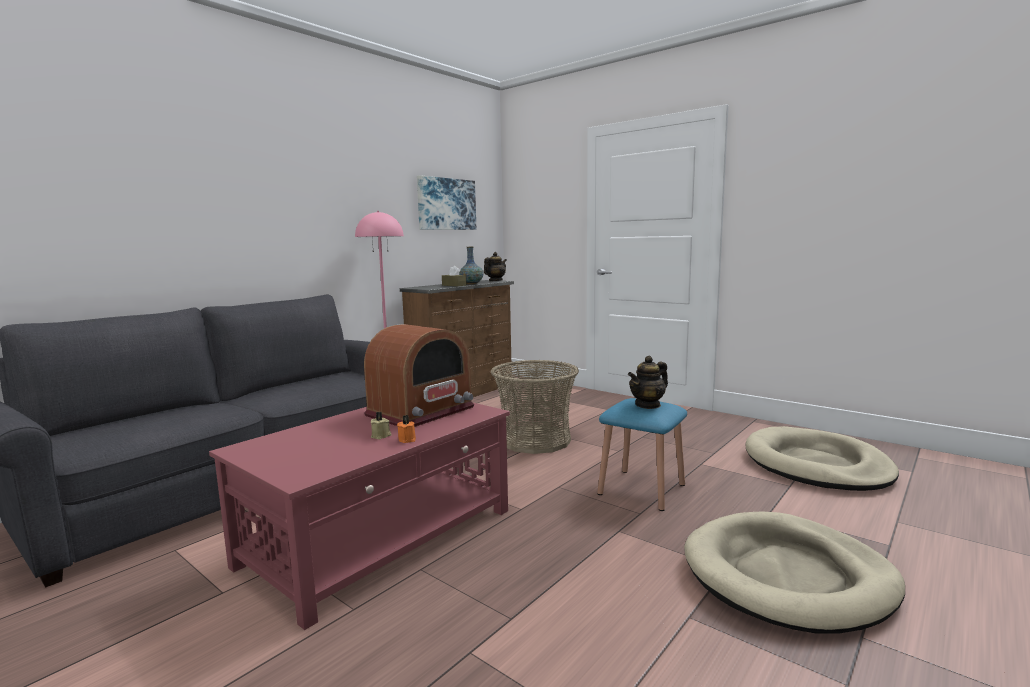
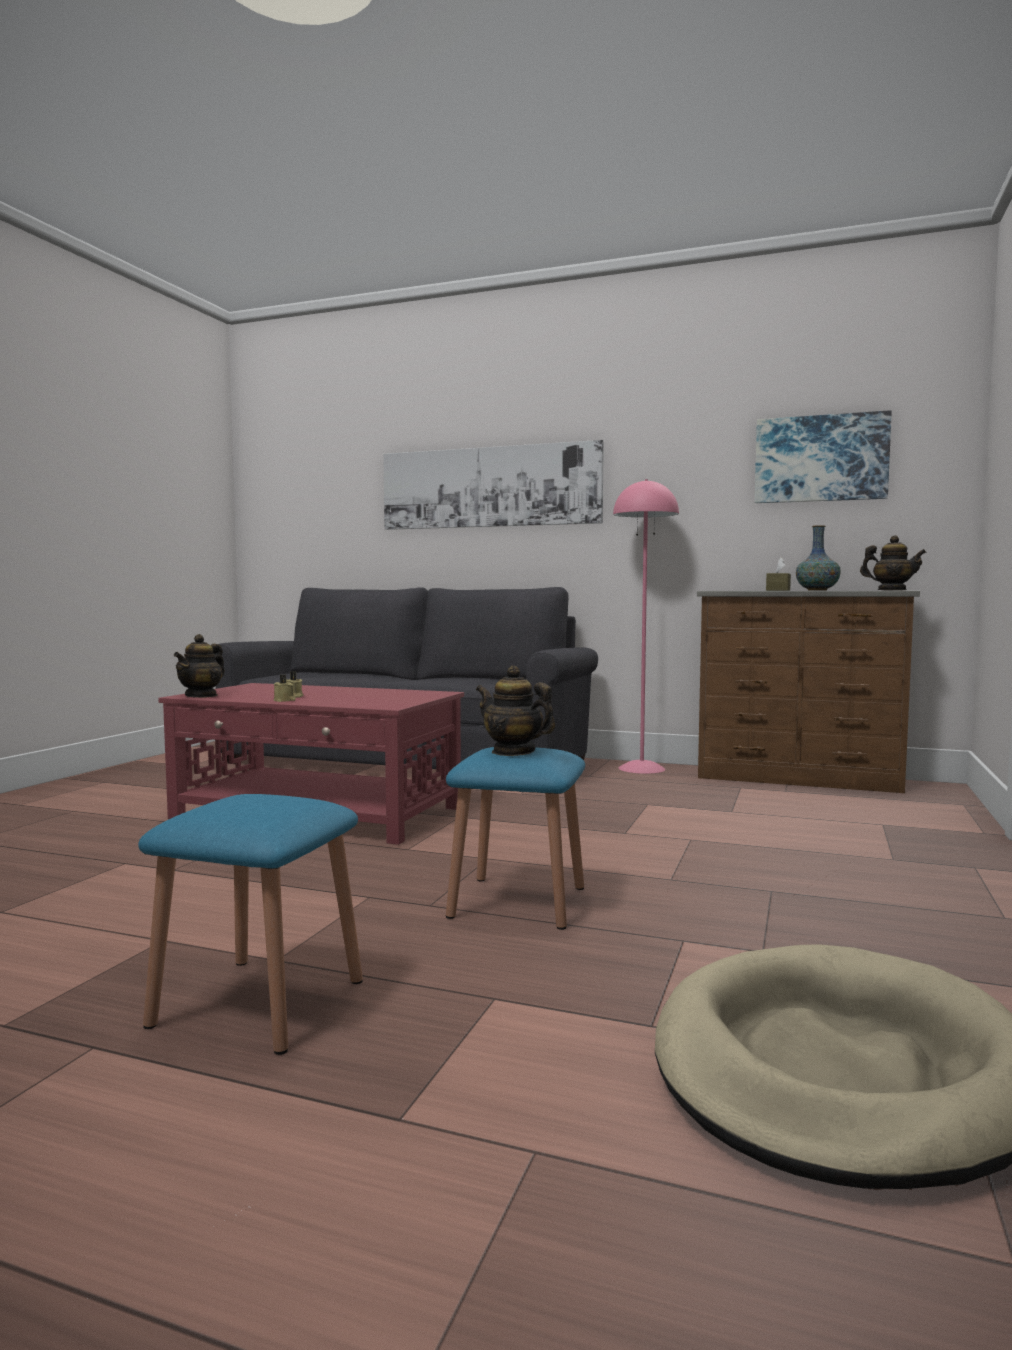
camera: 70 degrees right, 5 degrees down
radio [364,324,474,427] -> none
orange candle [397,415,416,443] -> beige candle [273,675,296,702]
basket [490,360,579,454] -> none
beige dog bed [684,511,905,634] -> blue stool [138,794,363,1055]
none -> teapot [174,634,225,698]
none -> picture [383,440,604,530]

